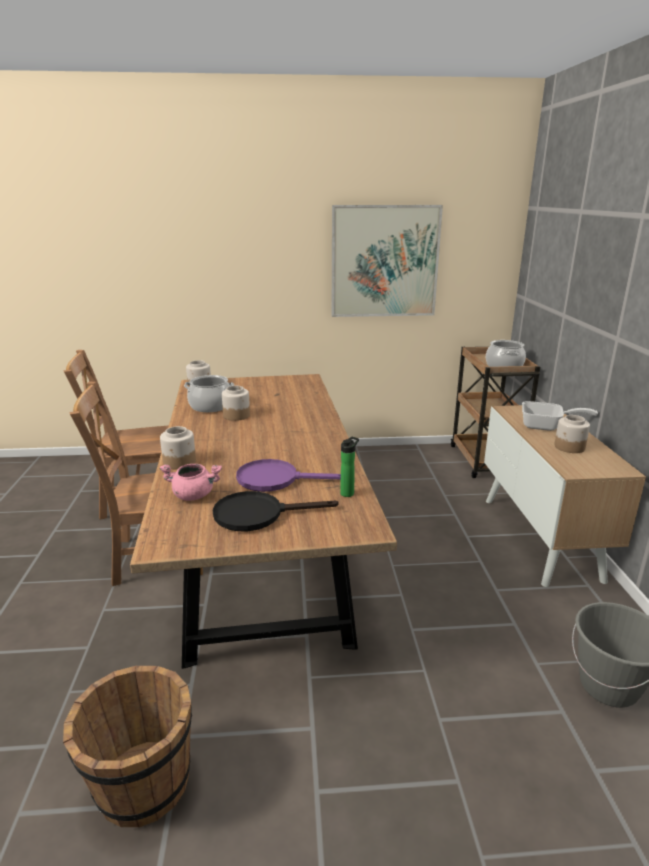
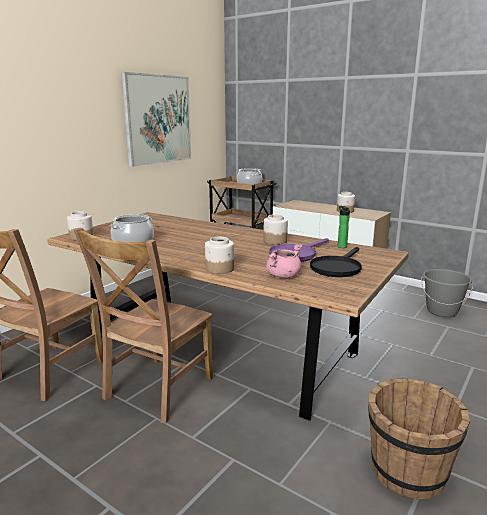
camera: 50 degrees left, 5 degrees down
jar [222,386,250,421] -> jar moved to [263,214,288,245]
frying pan [522,401,598,431] -> none

